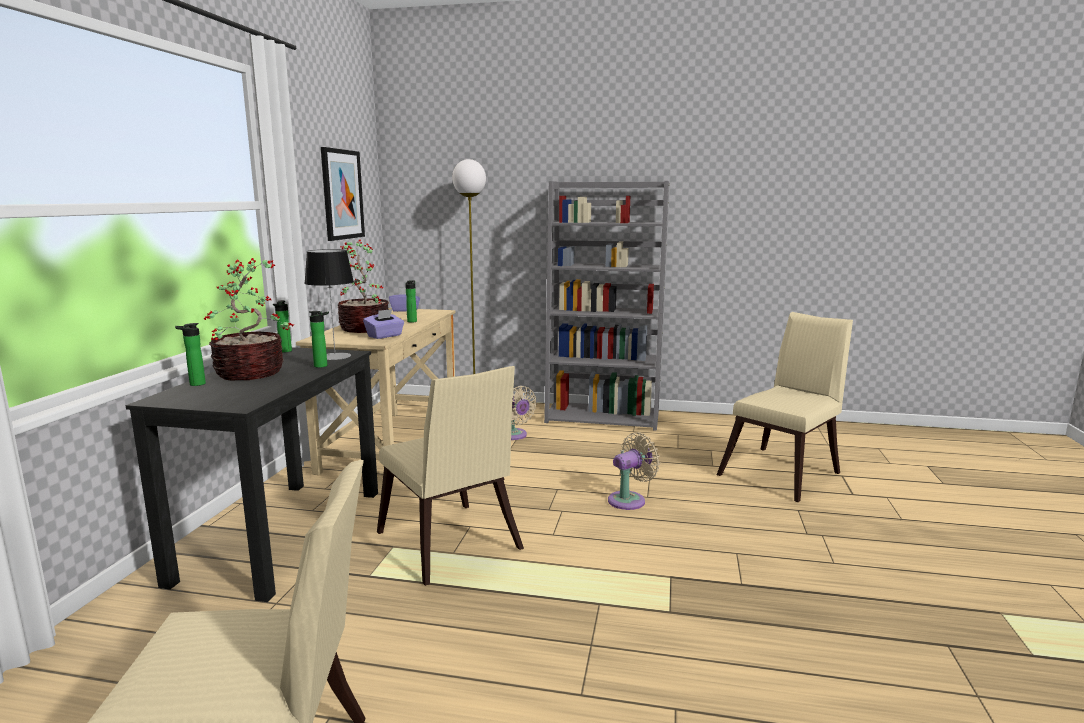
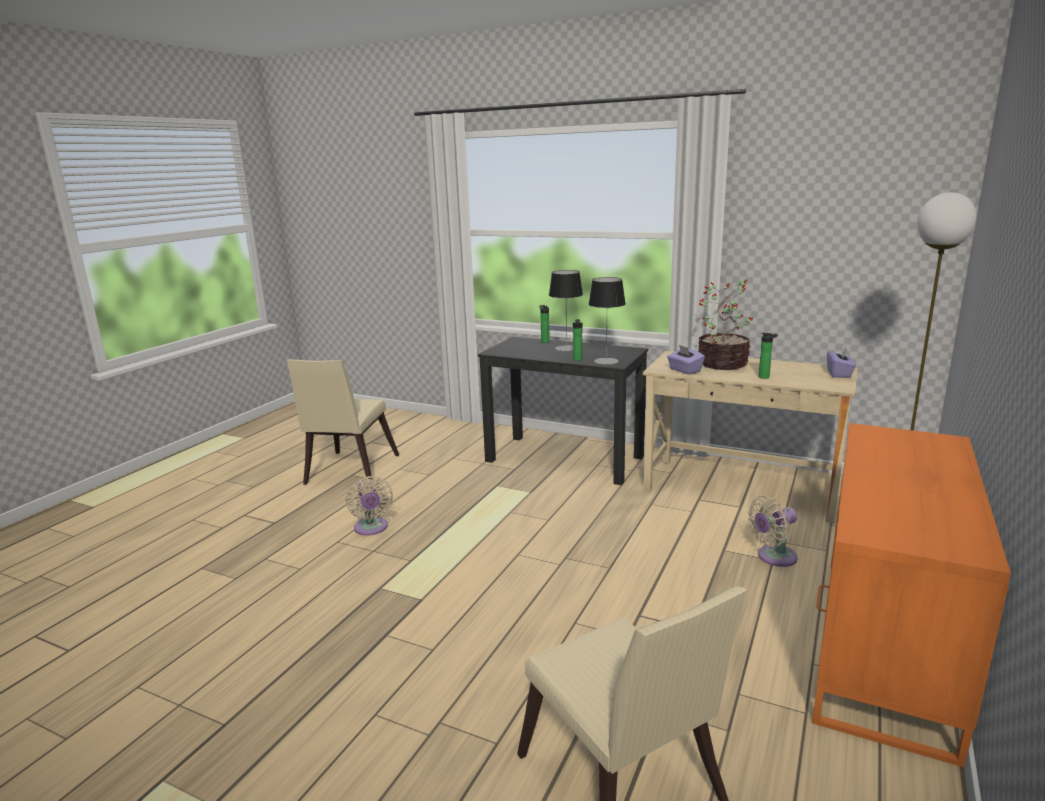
camera: 105 degrees right, 5 degrees up
potted plant [203,258,295,380] -> table lamp [549,270,583,351]
bottle [273,300,292,353] -> none
picture [321,147,365,241] -> none
beige chair [377,366,524,586] -> none
grey bookcase [544,181,669,431] -> orange desk [812,423,1011,767]
beige fan [608,432,660,510] -> beige fan moved to [345,476,393,536]

